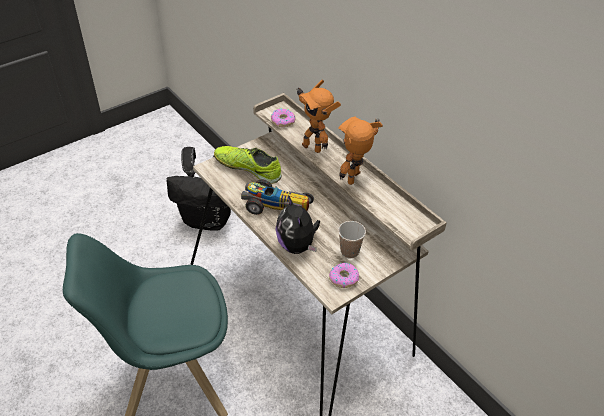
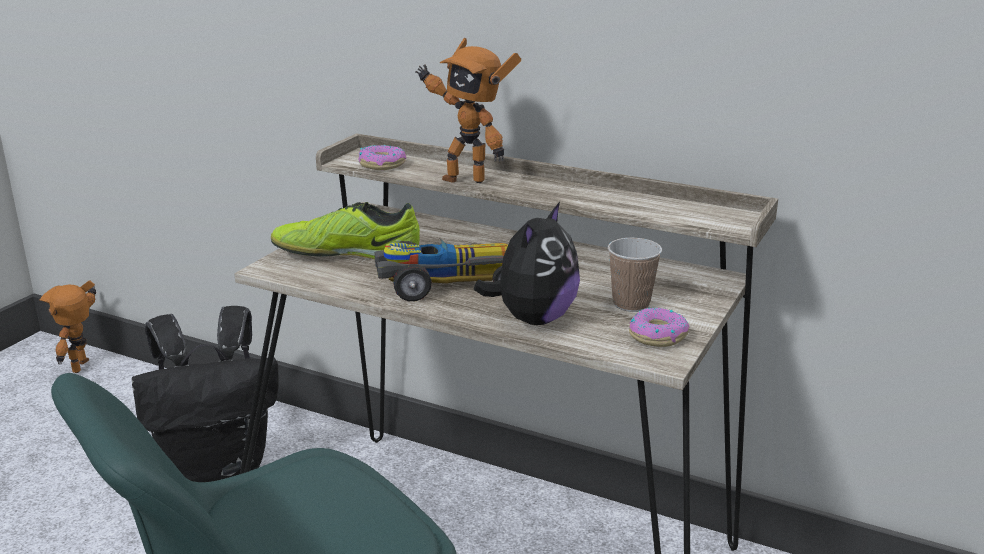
camera: 25 degrees left, 20 degrees down
plush toy [276,195,320,254] -> plush toy turned 105 degrees counterclockwise [474,202,580,325]
toy robot [338,116,383,185] -> toy robot moved to [40,281,96,373]

